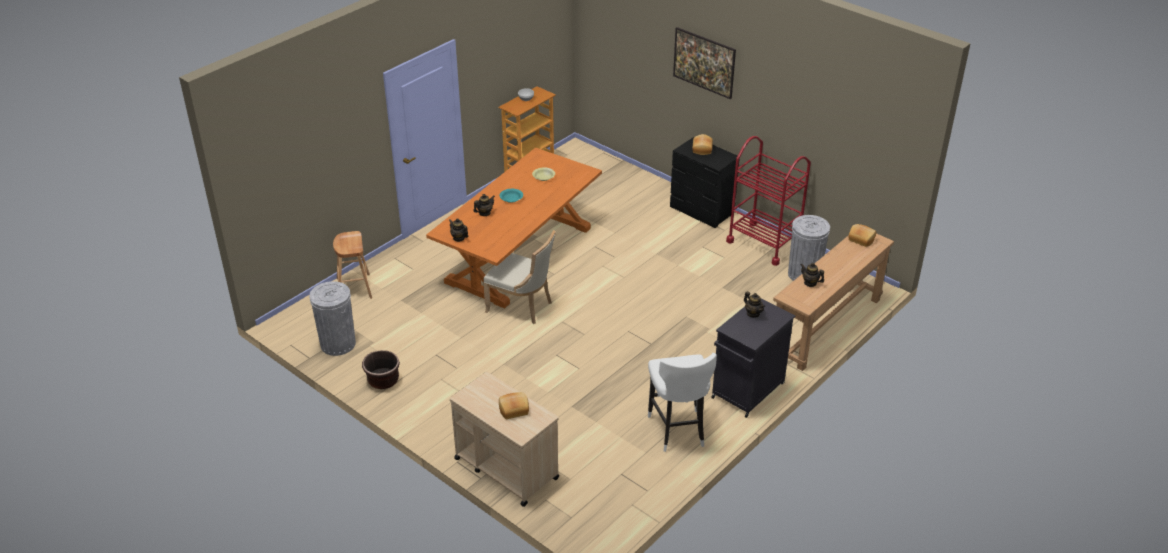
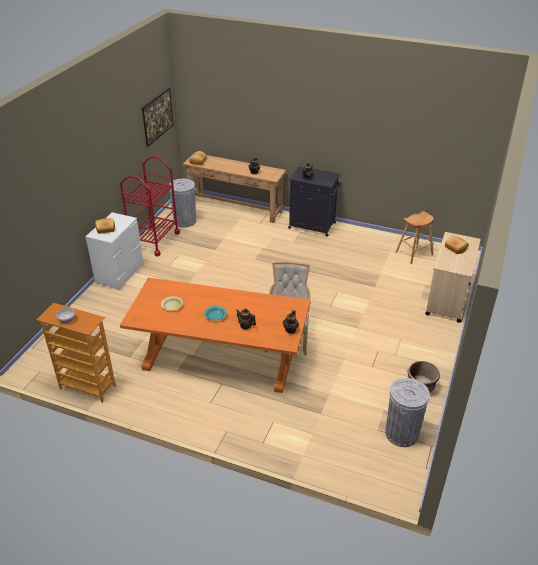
camera: 110 degrees left, 0 degrees up
brown stool [333,231,372,299] -> brown stool moved to [395,211,434,264]
white stool [648,353,717,452] -> none
black dresser [670,137,740,228] -> white dresser [85,212,143,290]
picture [673,27,736,99] -> picture moved to [142,88,174,147]

